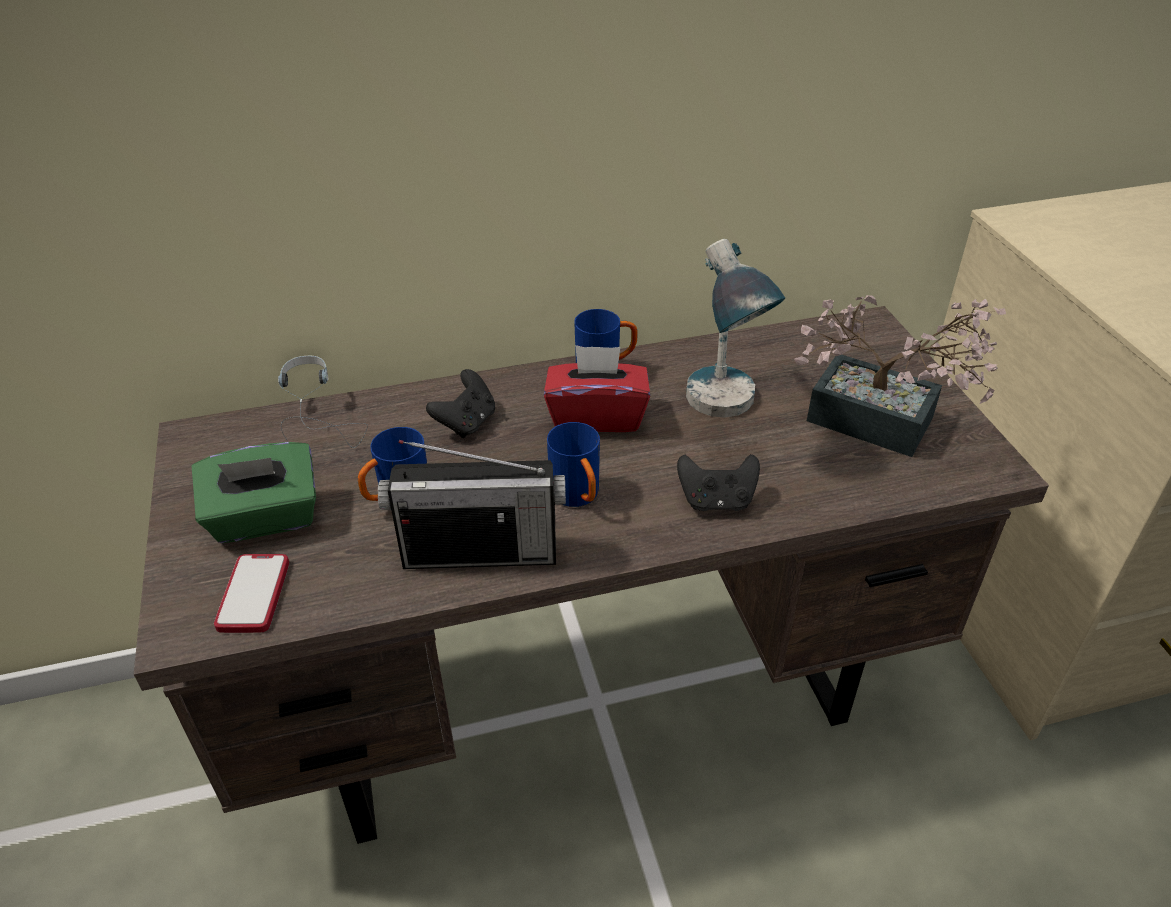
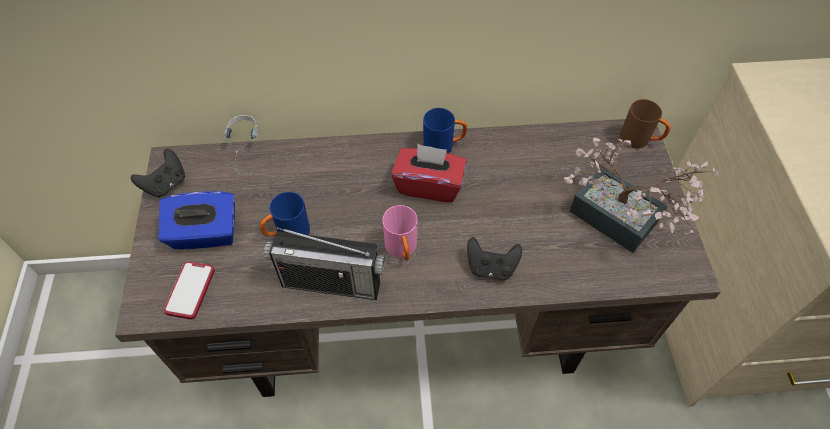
camera: 10 degrees right, 15 degrees up
green tissue box [191,442,316,543] -> blue tissue box [158,191,235,250]
black game controller [426,369,495,438] -> black game controller moved to [131,149,185,197]
blue mug [547,422,600,507] -> pink mug [383,205,418,260]
table lamp [686,239,785,418] -> none
none -> brown mug [620,99,671,149]

